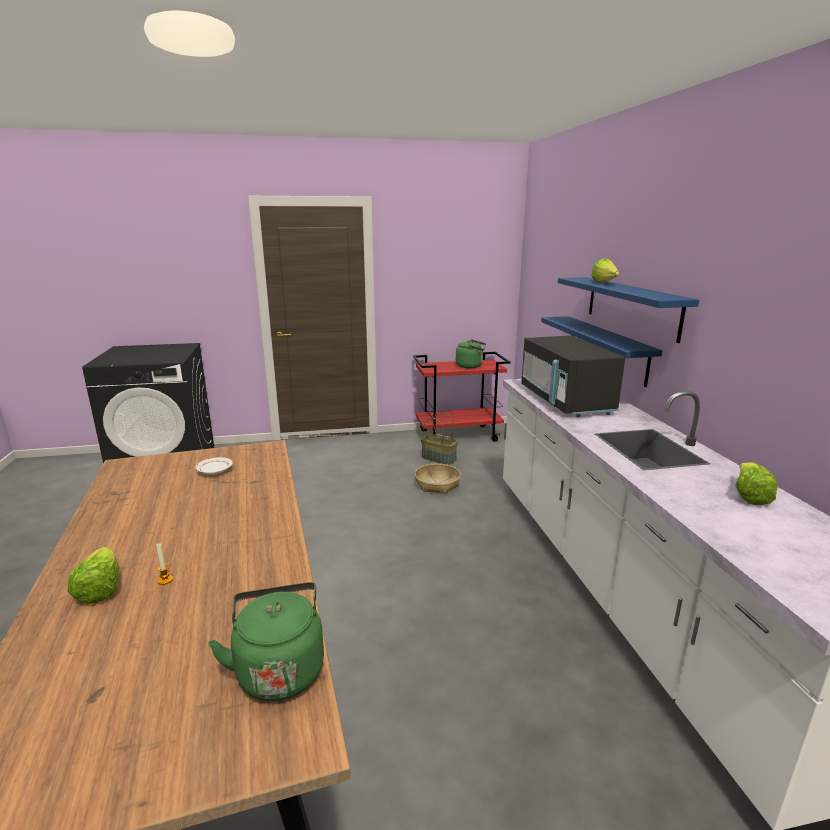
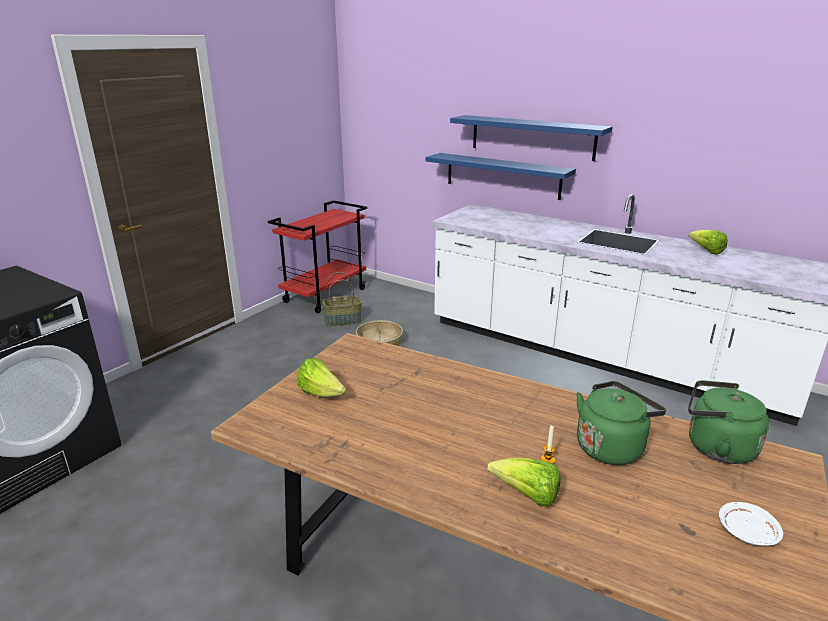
camera: 45 degrees left, 5 degrees up
white plate [196,457,233,475] -> white plate moved to [719,502,783,546]
green kettle [456,340,486,369] -> green kettle moved to [576,381,666,465]
black microwave [521,336,625,417] -> none
lettuce [591,258,620,283] -> lettuce moved to [297,358,347,397]

